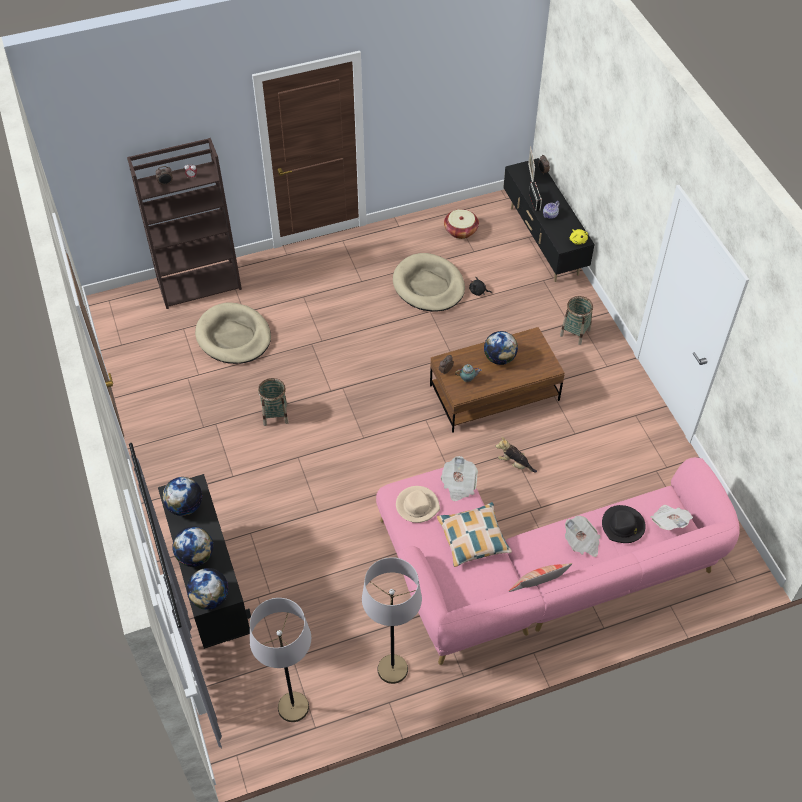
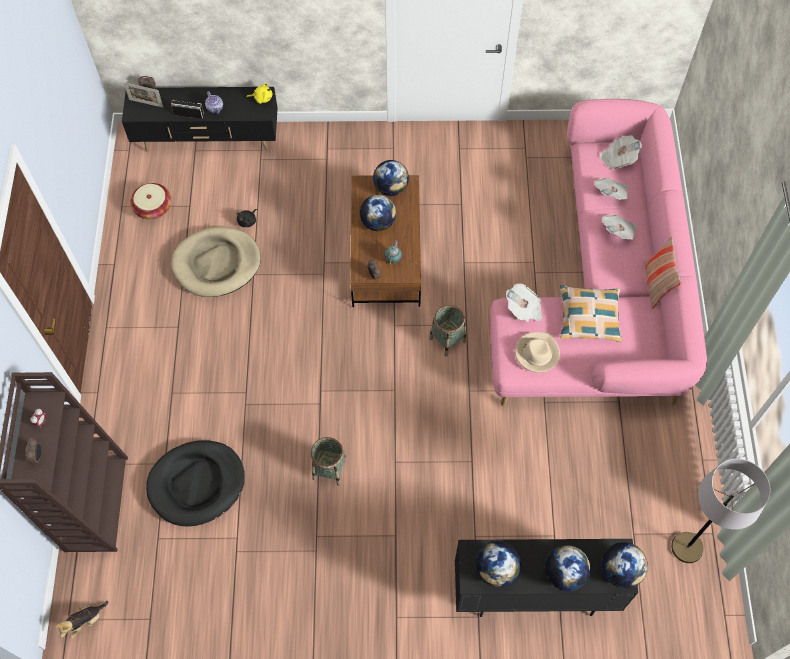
camera: 70 degrees left, 10 degrees up
beige dog bed [195,302,271,364] -> black dog bed [146,441,245,527]
grey floor lamp [362,557,422,684] -> none
plush toy [495,437,537,473] -> plush toy moved to [55,601,108,639]
basket [560,296,593,345] -> basket moved to [429,305,466,357]
black hat [602,505,646,543] -> newspaper [594,177,629,200]
none -> globe [373,160,409,196]

